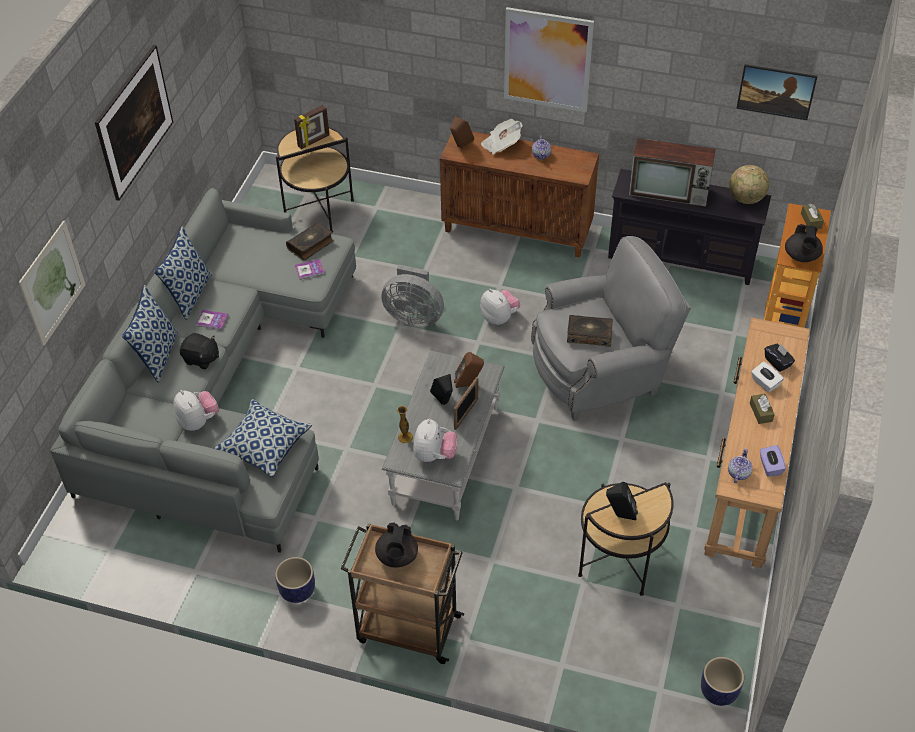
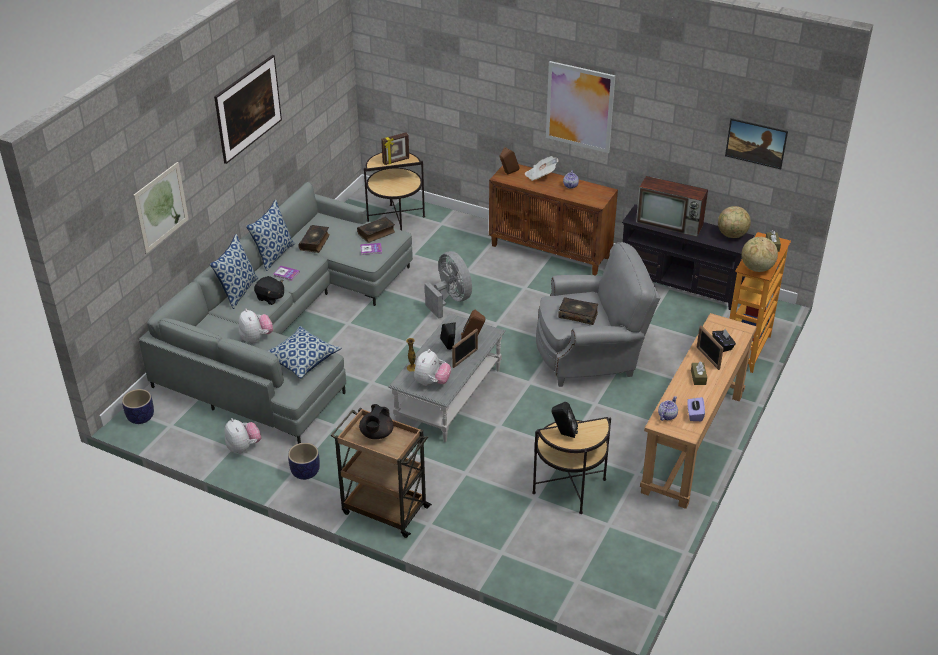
camera: 10 degrees right, 10 degrees down
grey fan [381,264,444,327] -> grey fan turned 150 degrees counterclockwise [425,251,472,319]
plush toy [480,289,520,325] -> plush toy moved to [225,418,261,454]
planter [701,657,744,706] -> planter moved to [122,389,154,424]
white tissue box [751,362,784,392] -> picture frame [697,326,723,370]
black teapot [785,224,823,262] -> globe [742,237,778,272]
none -> book [298,225,330,253]

